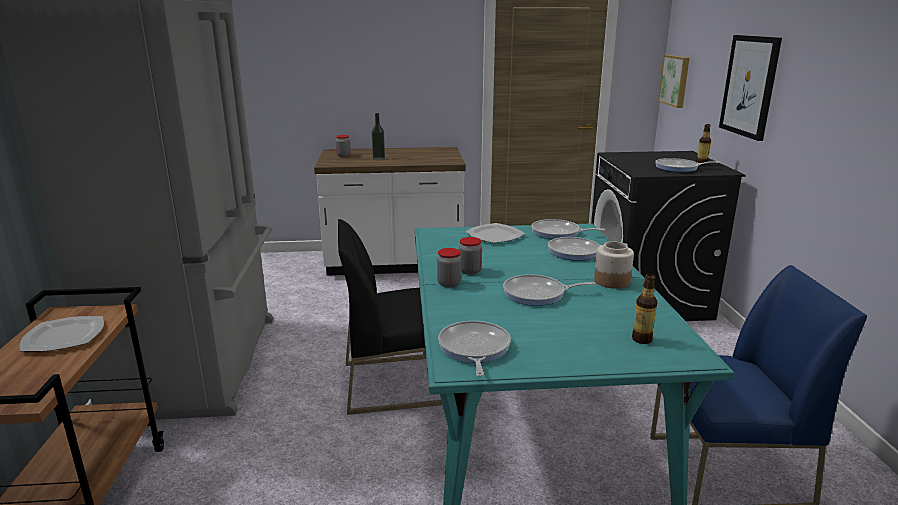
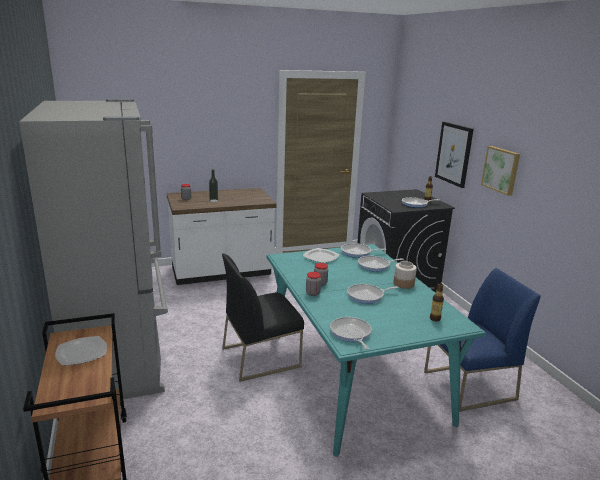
camera: 15 degrees left, 0 degrees up
picture [658,55,689,108] -> picture moved to [481,146,520,196]

